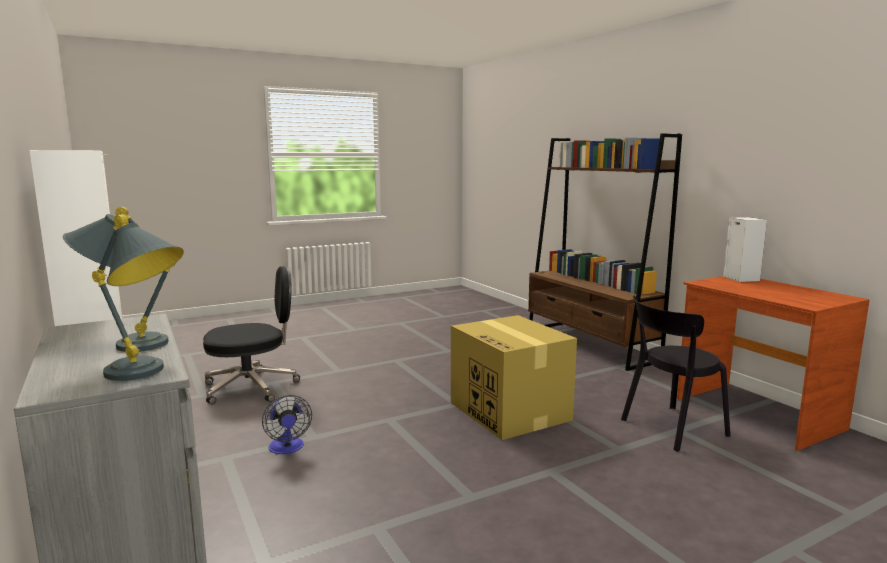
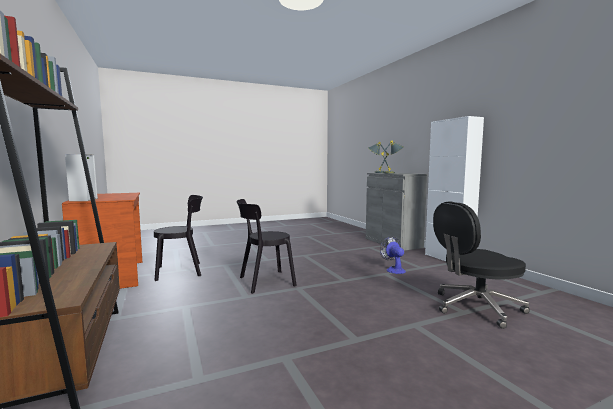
camera: 175 degrees left, 5 degrees down
cardboard box [451,315,577,440] -> black chair [236,199,297,294]

